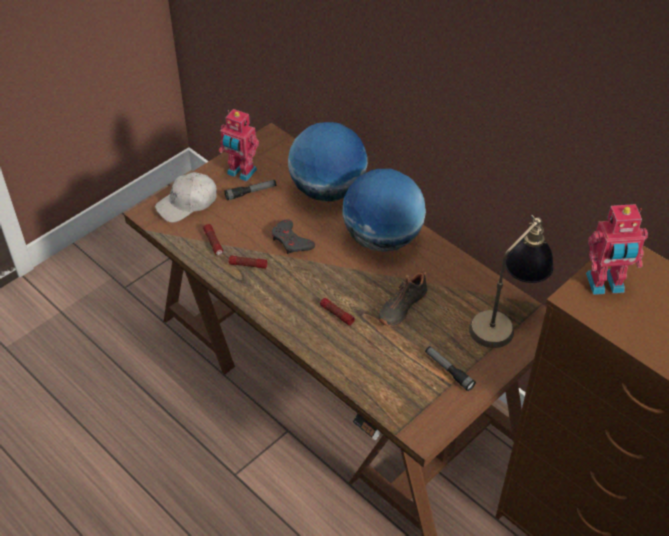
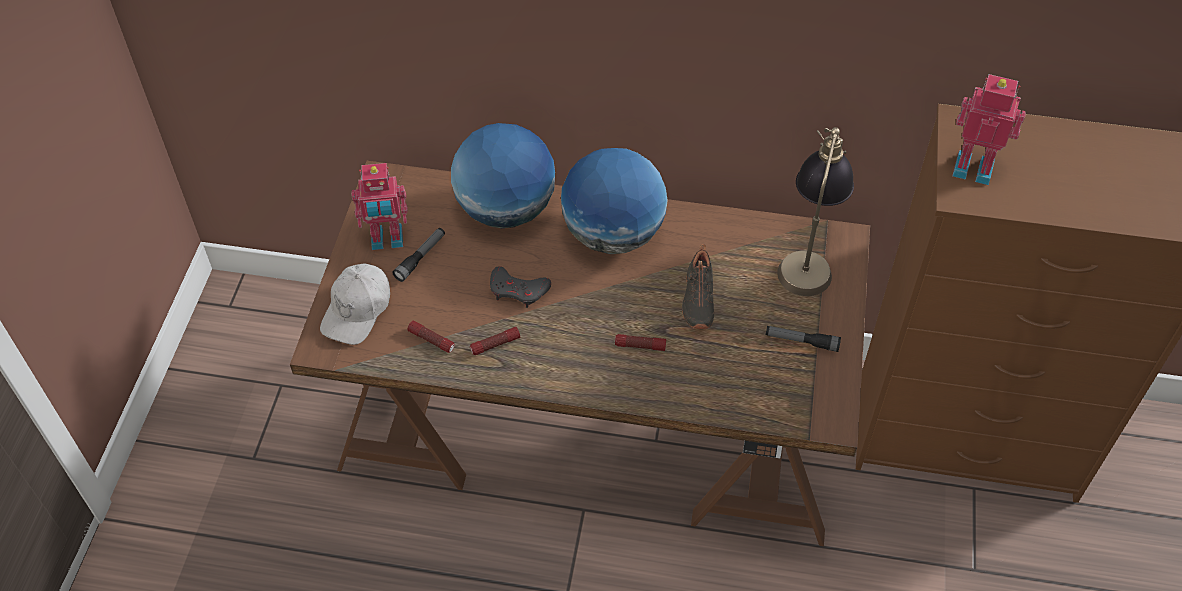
camera: 35 degrees left, 5 degrees up
toy robot [586,204,648,295] -> toy robot turned 120 degrees counterclockwise [952,74,1026,185]

